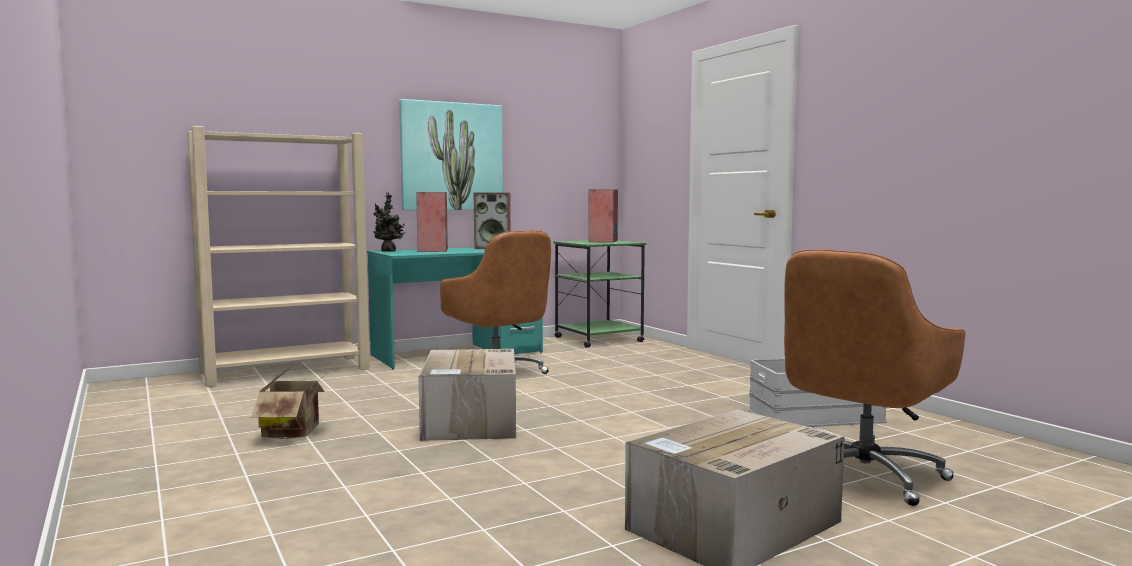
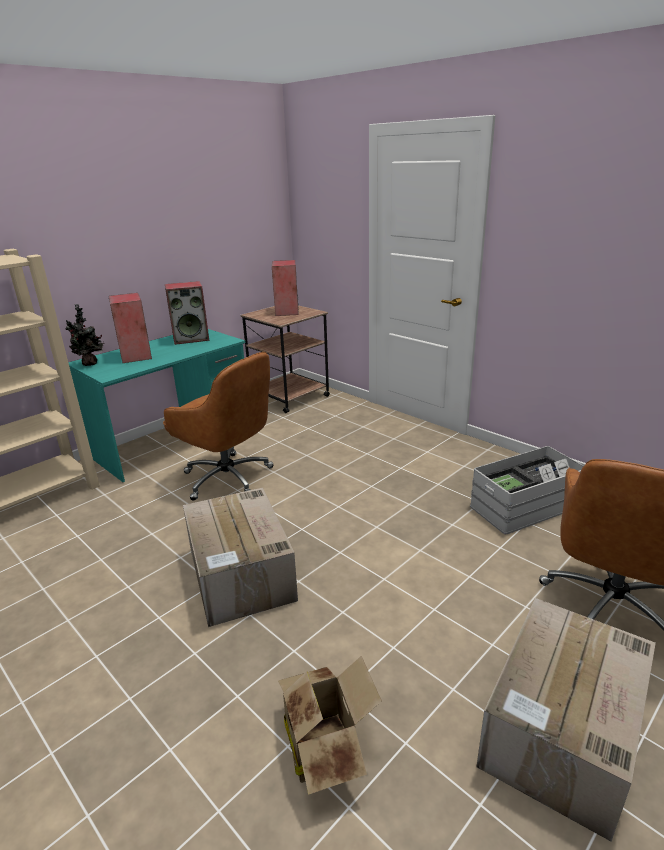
camera: 15 degrees left, 20 degrees up
cardboard box [251,365,335,439] -> cardboard box moved to [278,656,382,795]
picture [399,99,503,210] -> none
green cart [553,240,647,348] -> brown cart [240,305,330,413]

